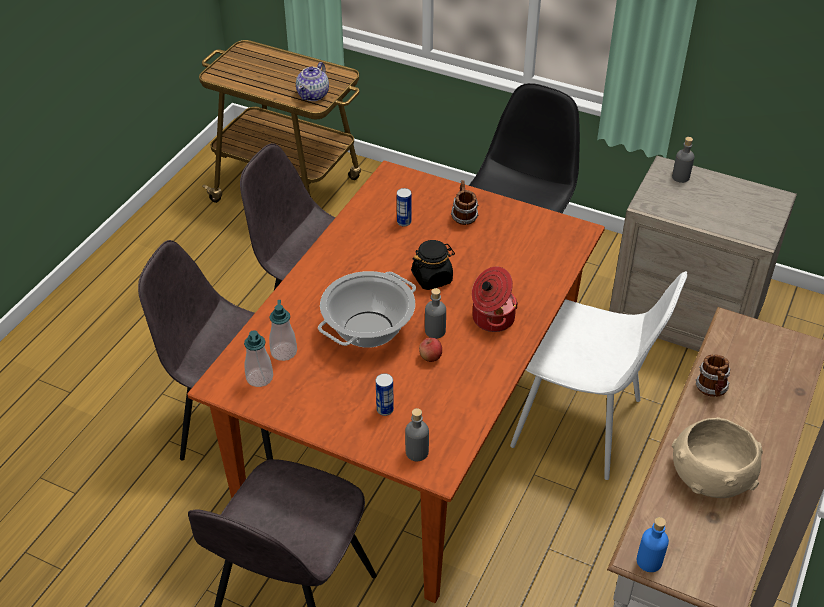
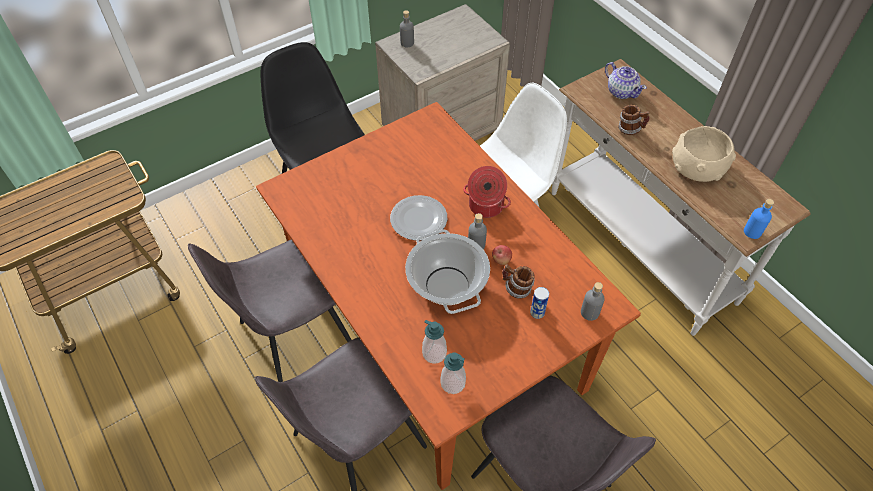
camera: 60 degrees left, 10 degrees up
teapot [296,62,329,101] -> teapot moved to [605,62,647,99]
can [397,188,411,226] -> none
black jar [411,240,455,290] -> plate [390,195,447,241]
mug [451,180,479,225] -> mug moved to [502,264,535,299]

